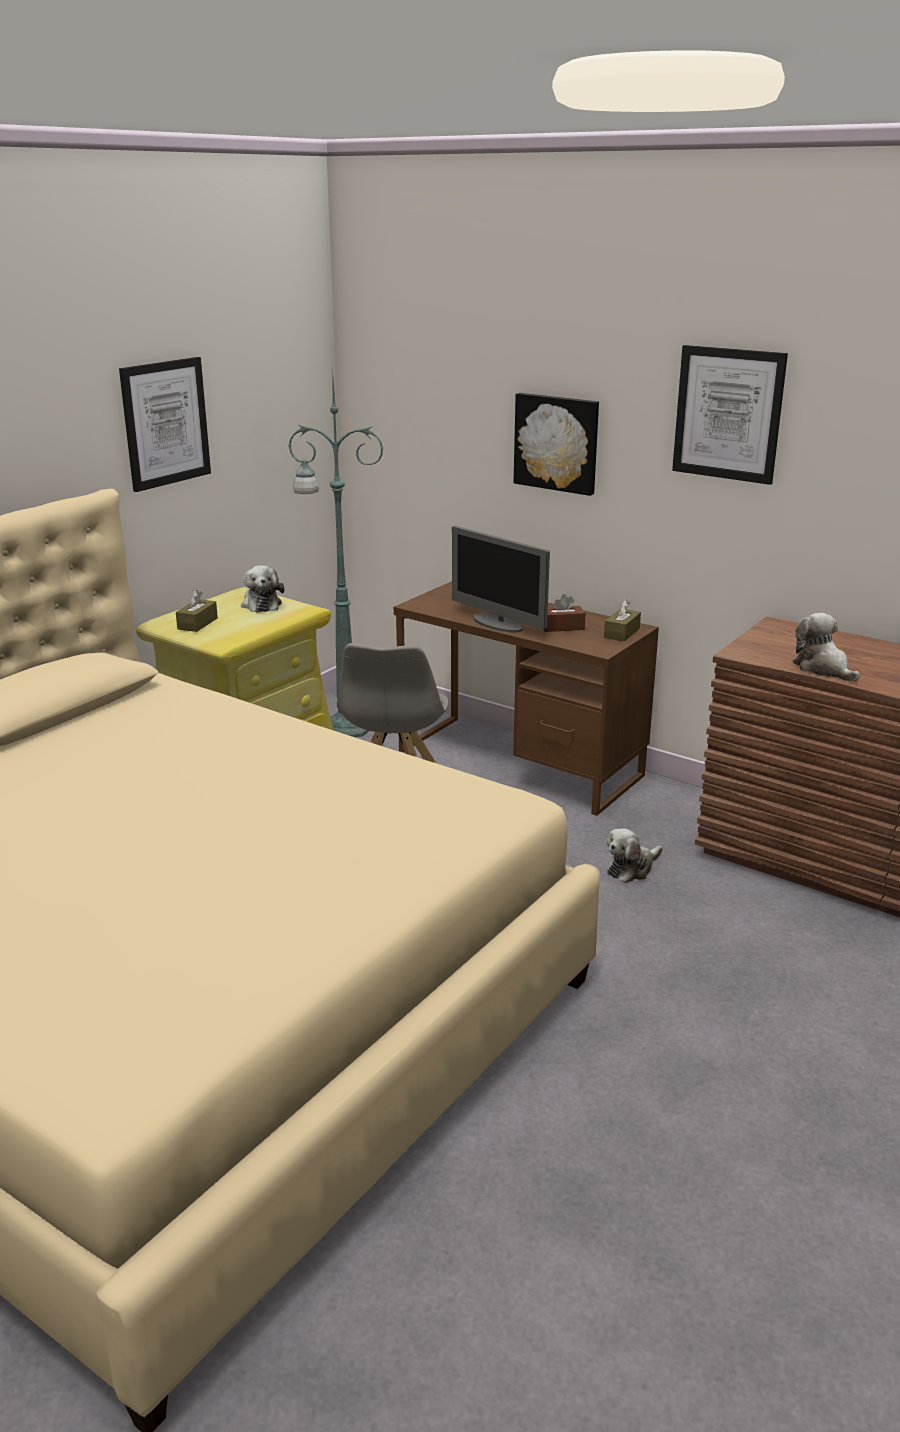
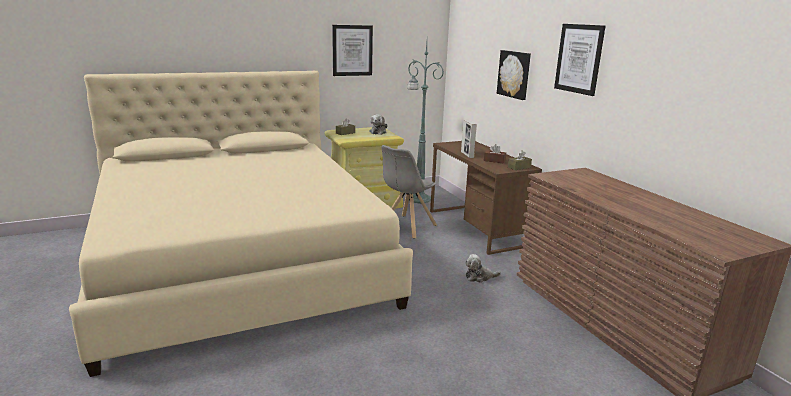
camera: 30 degrees right, 5 degrees down
monitor [452,526,550,633] -> picture frame [461,119,477,158]
plush toy [793,613,860,682] -> none

